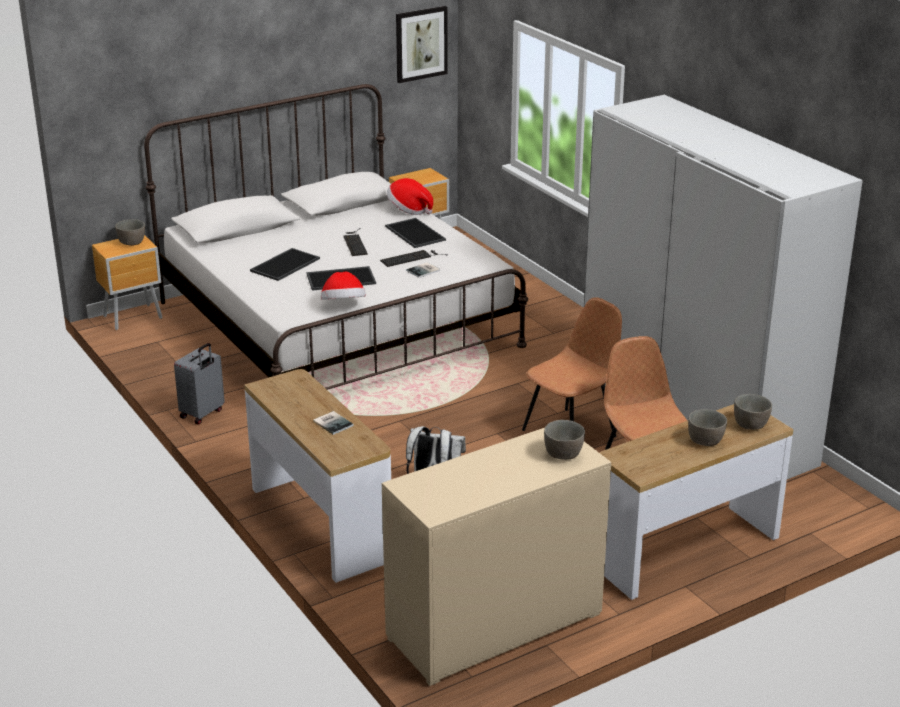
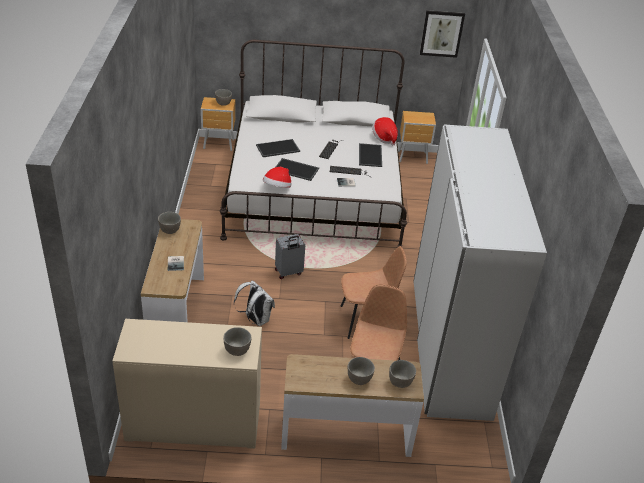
camera: 30 degrees right, 10 degrees up
grey suitcase [174,343,225,424] -> grey suitcase moved to [275,234,305,279]
none -> grey bowl [158,212,181,234]

